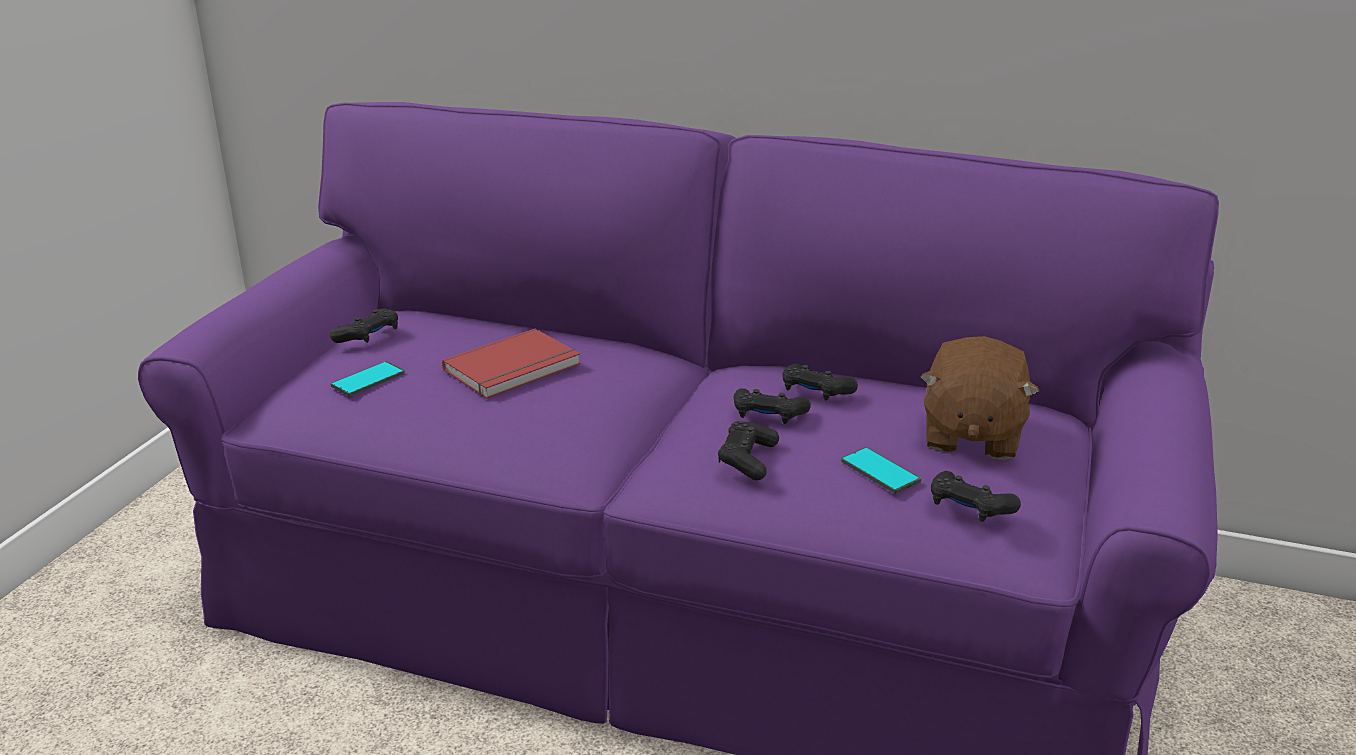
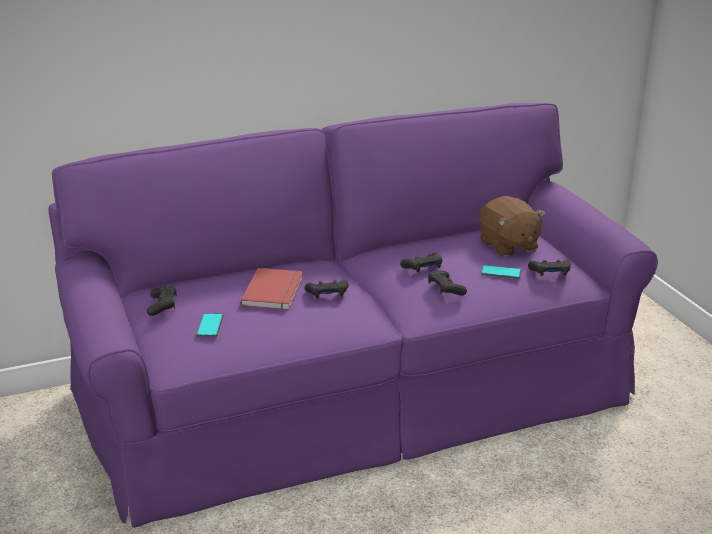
camera: 40 degrees left, 0 degrees up
black game controller [782,364,858,401] -> black game controller moved to [305,280,349,299]

